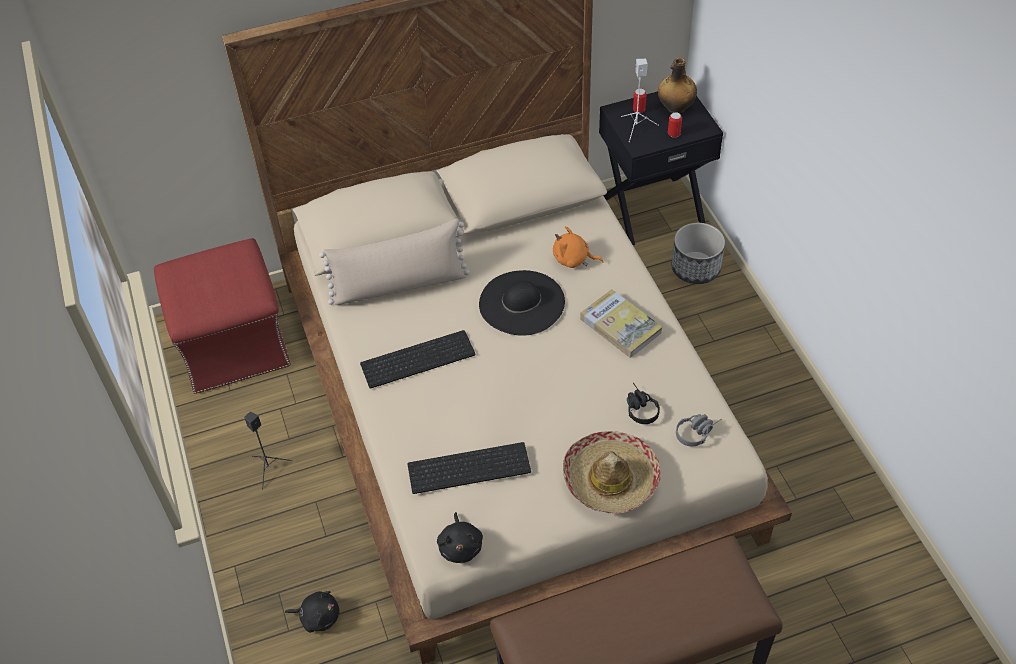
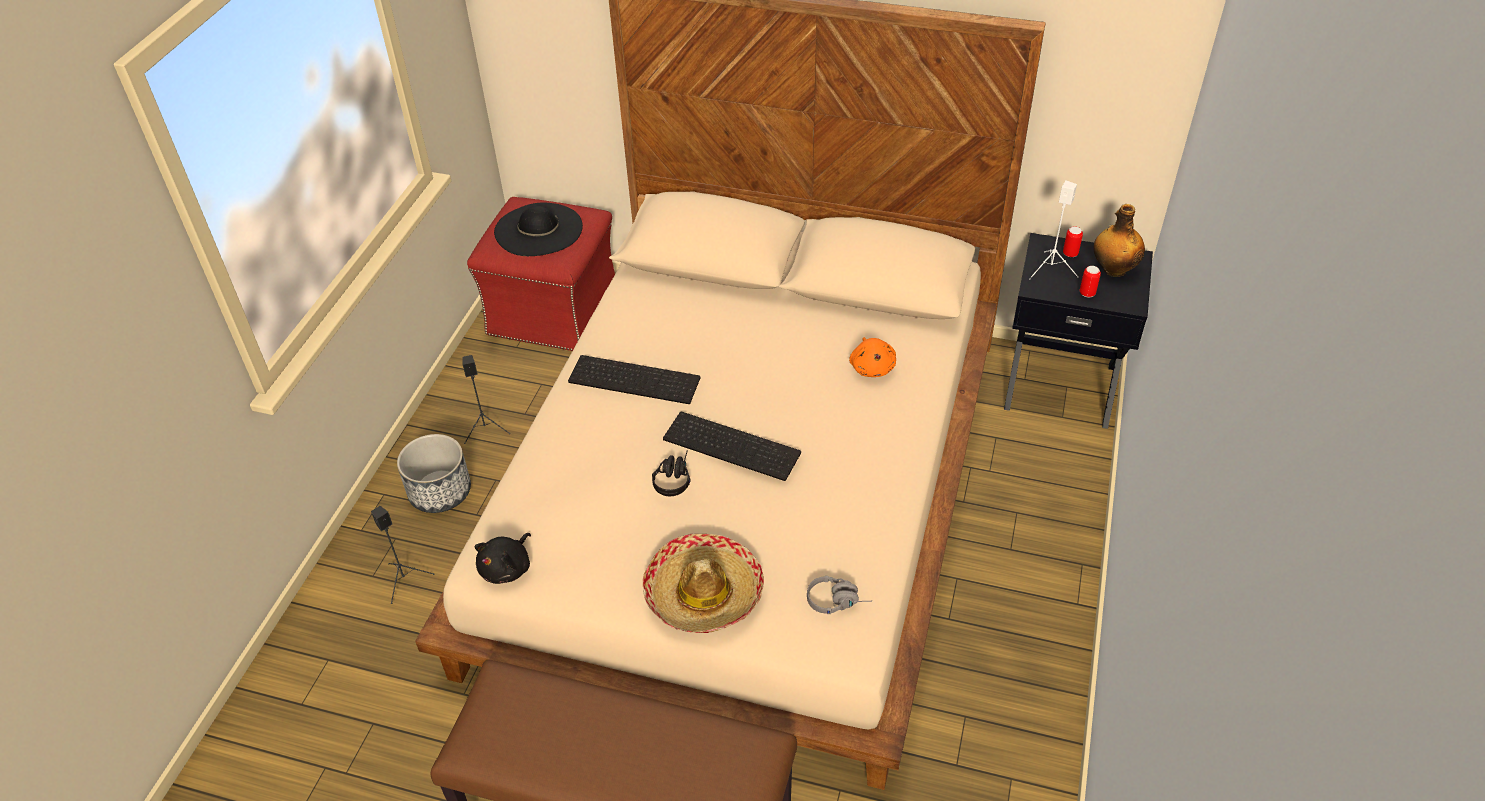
camera: 35 degrees right, 5 degrees down
black plush toy [285,591,340,633] -> black speaker [371,506,434,604]
beige pillow [319,219,470,305] -> none
keyboard [407,442,531,494] -> keyboard moved to [663,412,801,481]
black hat [479,270,565,336] -> black hat moved to [494,203,583,256]
orange plush toy [553,226,604,268] -> orange plush toy turned 150 degrees counterclockwise [849,337,896,377]
book [580,289,662,358] -> none
black headphones [627,383,660,424] -> black headphones moved to [652,450,691,496]
planter [671,223,725,284] -> planter moved to [397,434,471,513]

